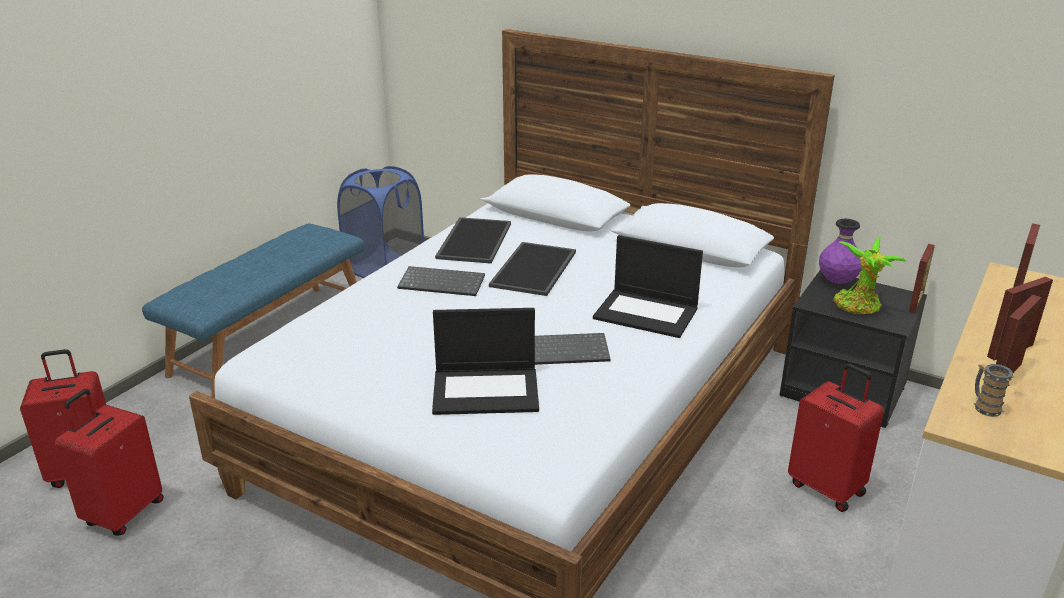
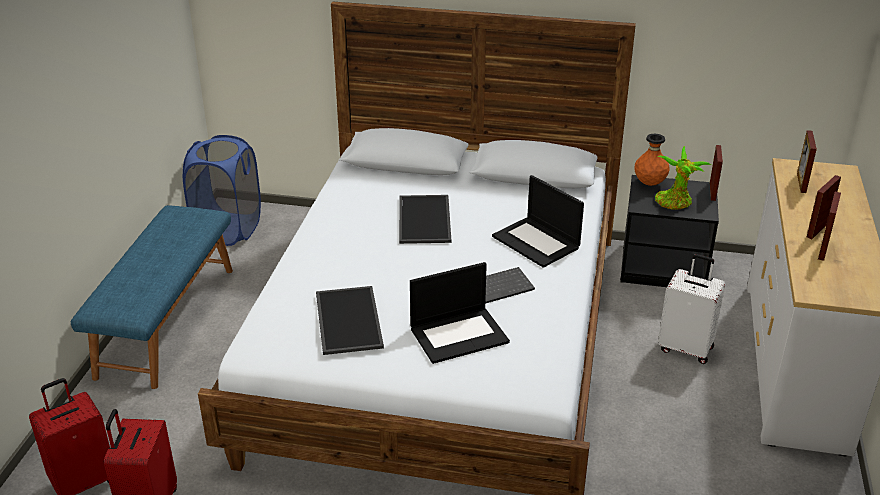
camera: 20 degrees left, 5 degrees up
keyboard [397,266,485,296] -> none
tray [435,217,511,264] -> tray moved to [316,286,384,355]
laptop [593,235,703,338] -> laptop turned 45 degrees clockwise [492,175,584,268]
red suitcase [788,364,884,512] -> white suitcase [658,254,726,364]
purple vase [819,219,862,284] -> orange vase [635,134,669,186]
mug [973,364,1014,417] -> none

